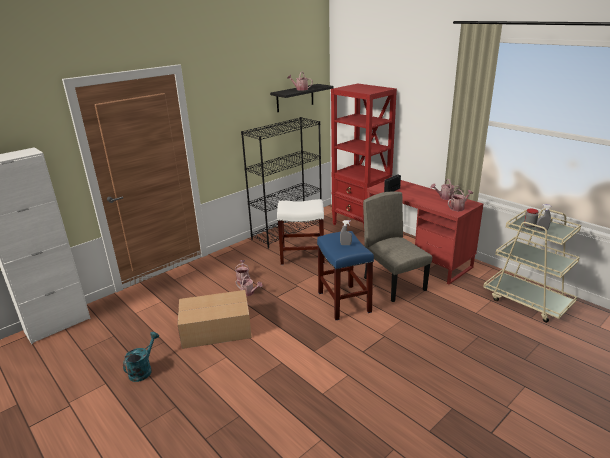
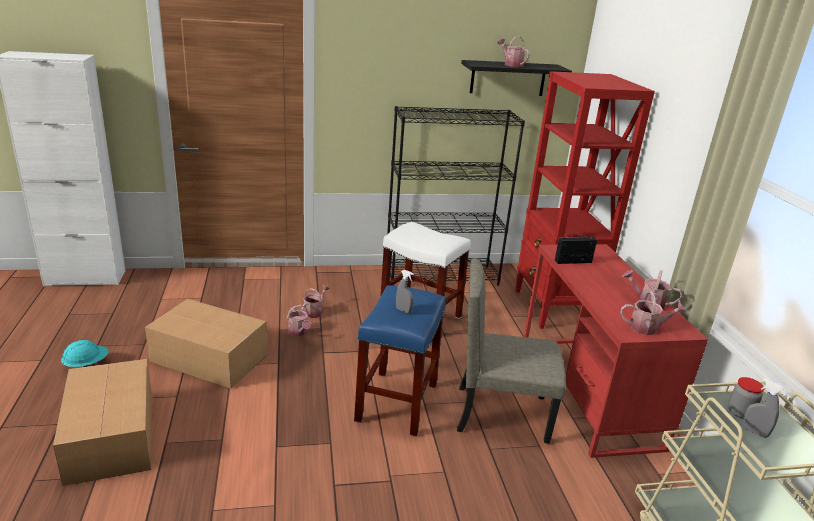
camera: 30 degrees right, 0 degrees up
turquoise watering can [123,332,159,382] -> turquoise hard hat [61,340,109,367]
beige chair [363,191,432,302] -> beige chair turned 90 degrees counterclockwise [457,258,566,444]
none -> cardboard box [53,359,152,486]

